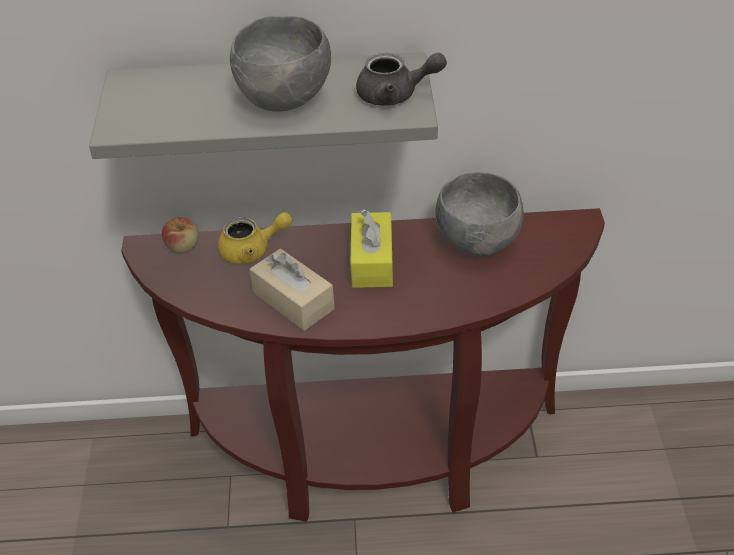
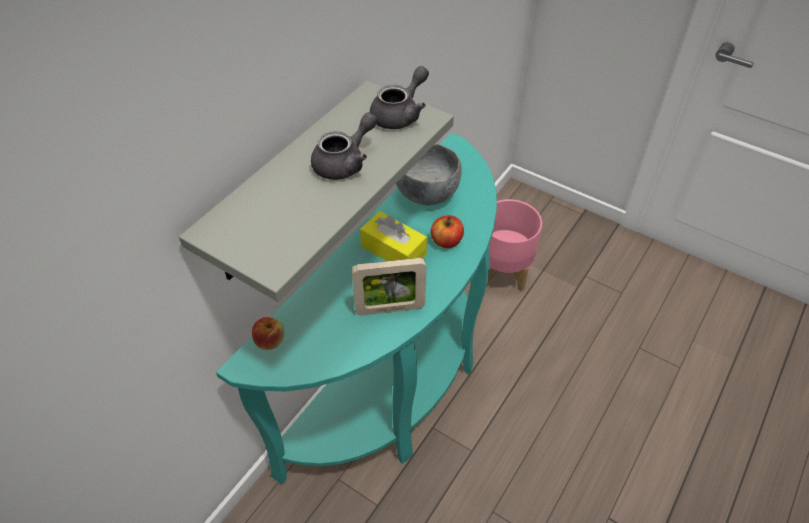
camera: 55 degrees left, 5 degrees up
brown console table [121,208,605,522] -> turquoise console table [216,133,497,484]
yellow teapot [218,212,292,264] -> none
grey bowl [230,16,331,111] -> grey teapot [311,112,377,180]
beige tissue box [250,249,335,331] -> picture frame [352,258,427,315]
none -> apple [431,215,464,248]
none -> pink planter [487,199,542,291]

